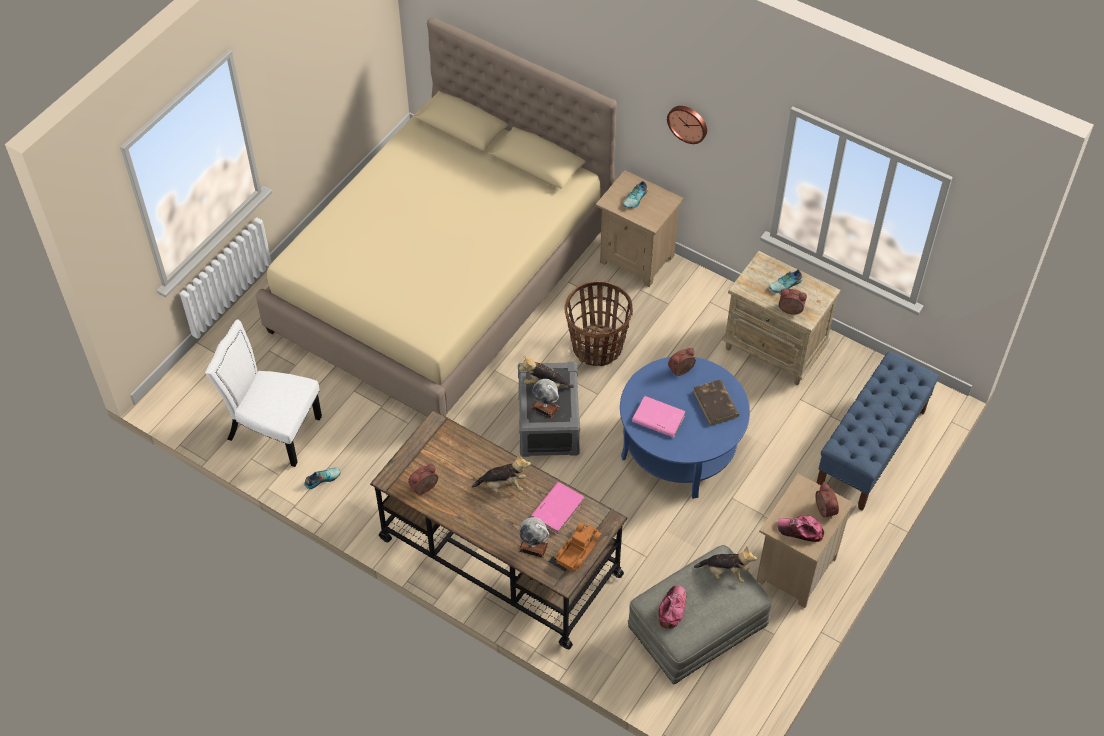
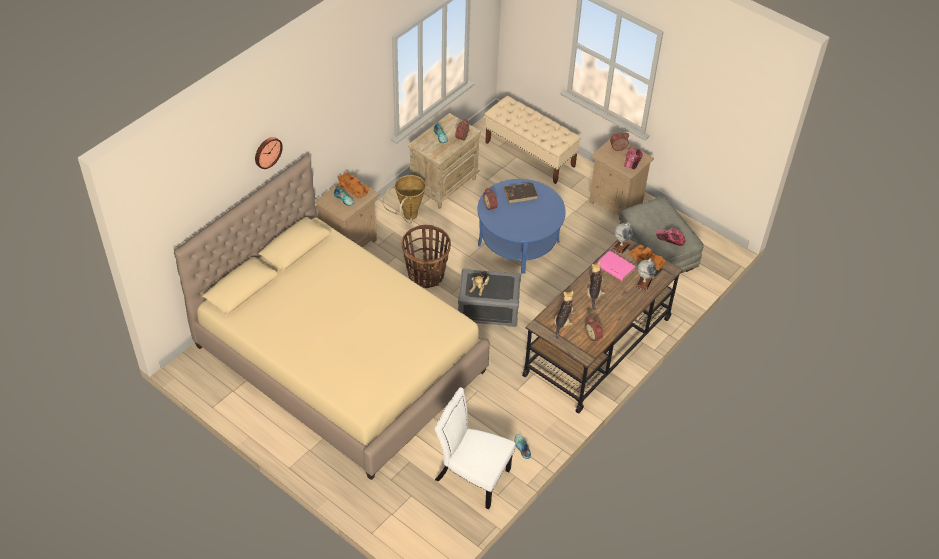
camera: 85 degrees left, 5 degrees down
white chair [205,320,322,467] -> white chair turned 90 degrees clockwise [434,387,515,509]
globe [531,379,559,418] -> globe moved to [612,222,633,254]
pink book [632,396,686,438] -> none
wall clock [667,106,707,144] -> wall clock moved to [255,137,283,169]
plush toy [694,546,757,583] -> plush toy moved to [554,290,575,339]
blue bench [817,351,939,511] -> beige bench [485,96,581,184]
none -> toy truck [338,172,369,198]
none -> basket [383,175,426,224]

